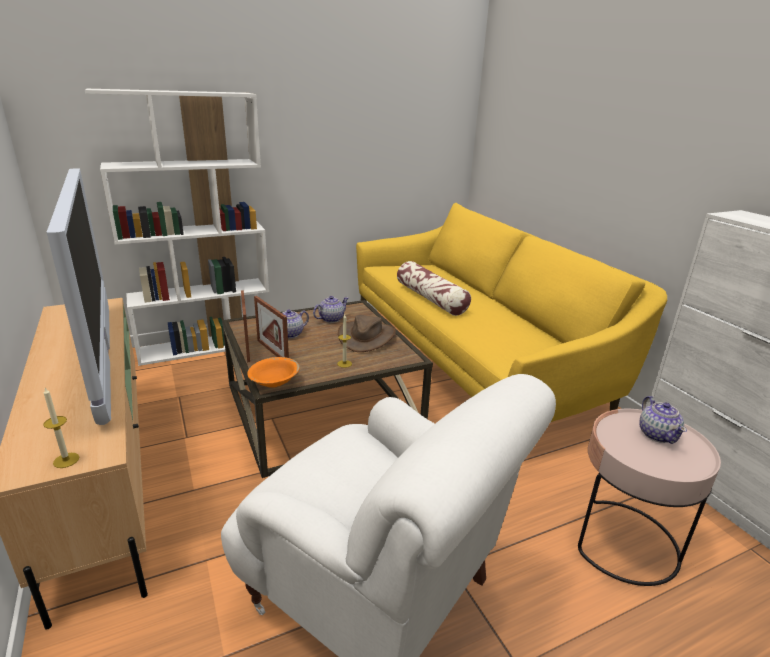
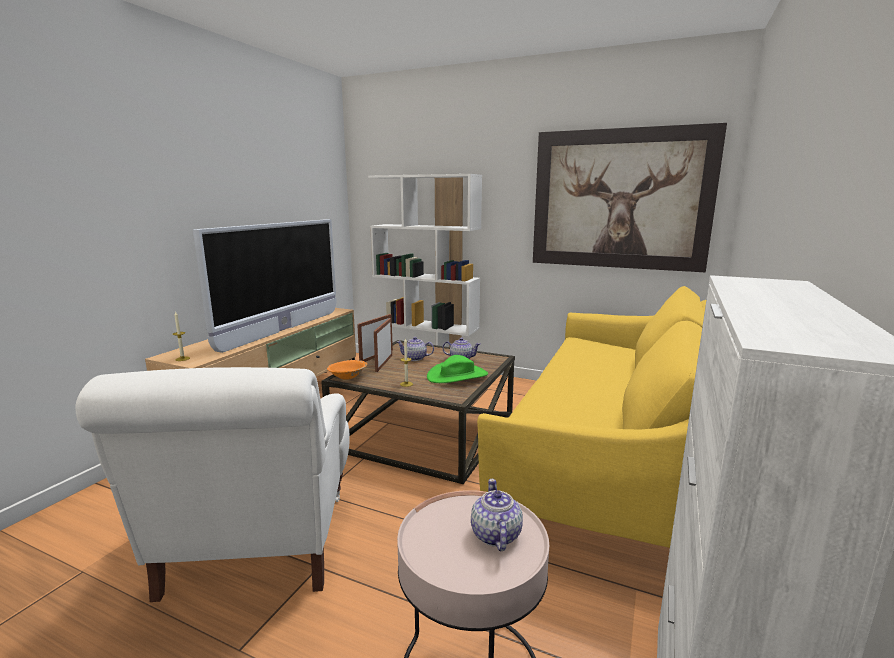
camera: 50 degrees right, 10 degrees down
brown hat [338,315,396,352] -> green hat [427,355,488,383]
pillow [397,261,471,316] -> none
teapot [640,396,687,444] -> teapot turned 135 degrees clockwise [471,479,523,551]
none -> picture [533,123,727,272]

